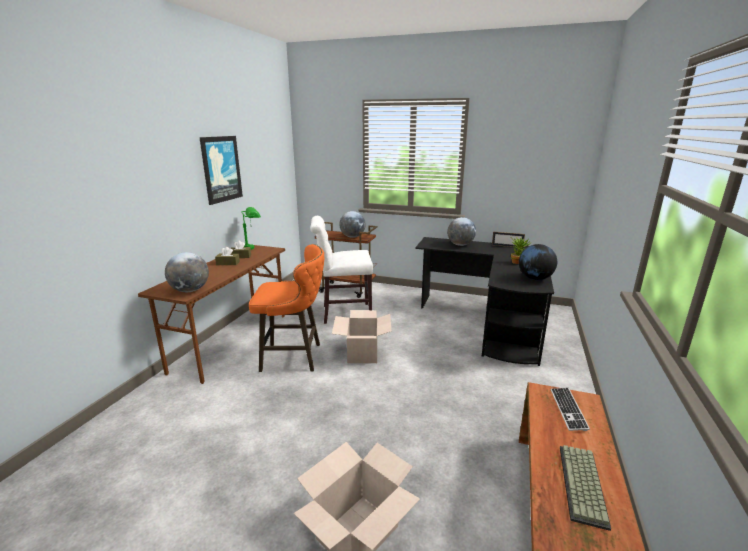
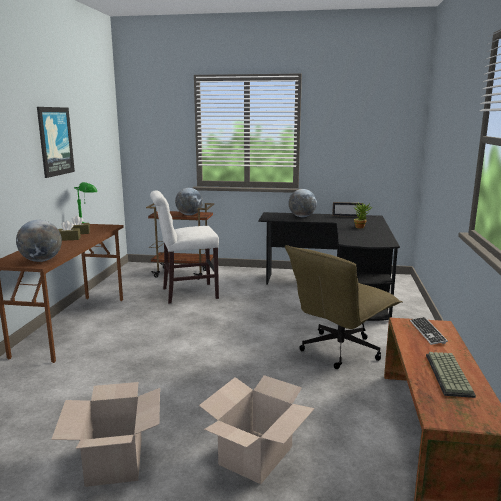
camera: 10 degrees left, 5 degrees down
orange stool [249,244,324,372] -> none
cardboard box [332,310,392,363] -> cardboard box moved to [51,382,160,487]
globe [519,244,557,280] -> none
none -> beige office chair [285,245,403,369]

